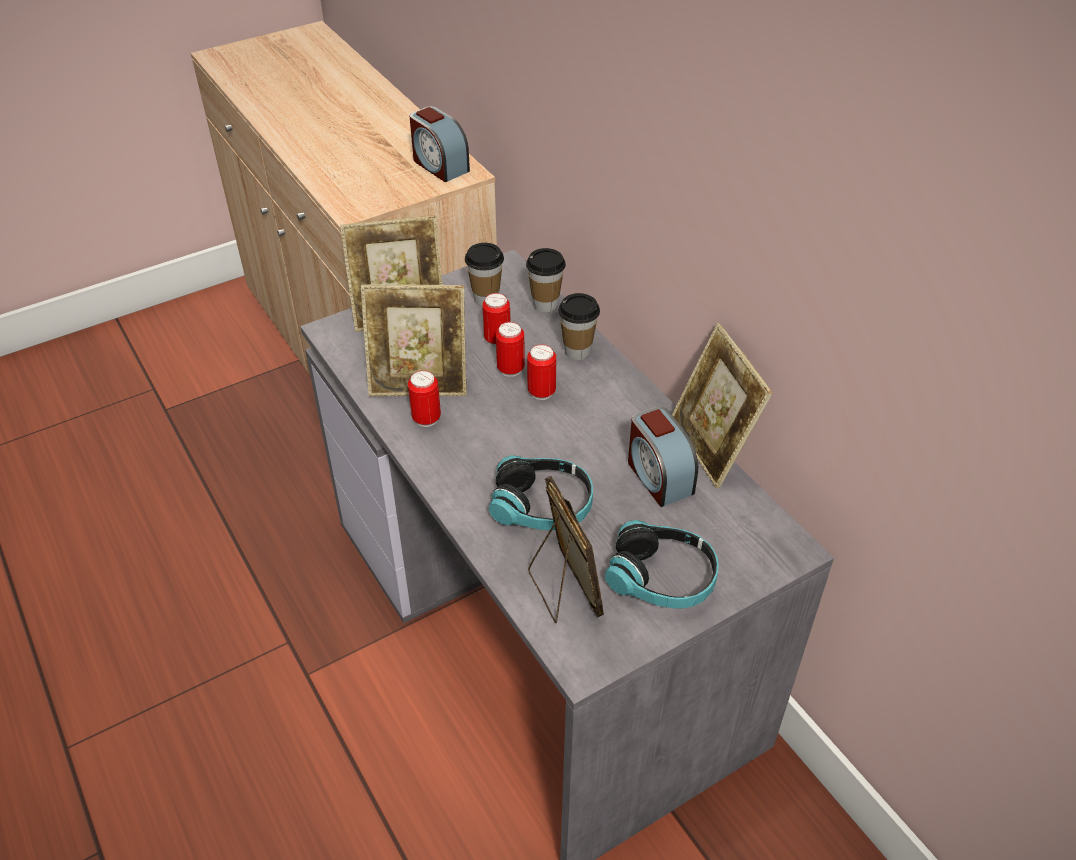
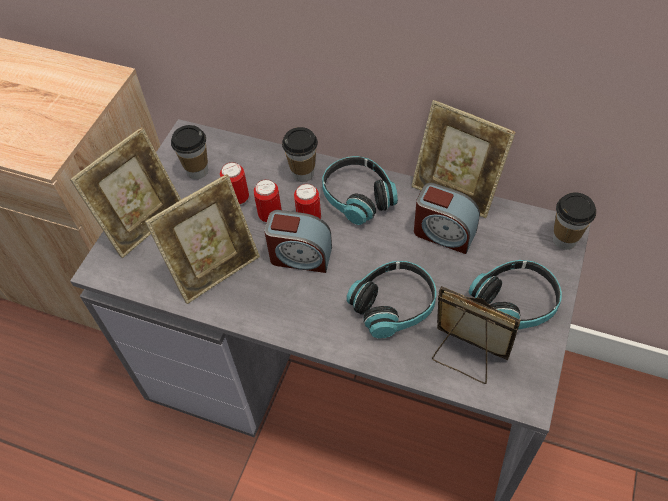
camera: 35 degrees left, 10 degrees up
can [408,370,441,427] -> none
alarm clock [410,106,470,182] -> alarm clock moved to [264,210,332,273]
cup [526,248,566,313] -> cup moved to [553,192,596,250]
none -> headphones [322,156,398,225]

